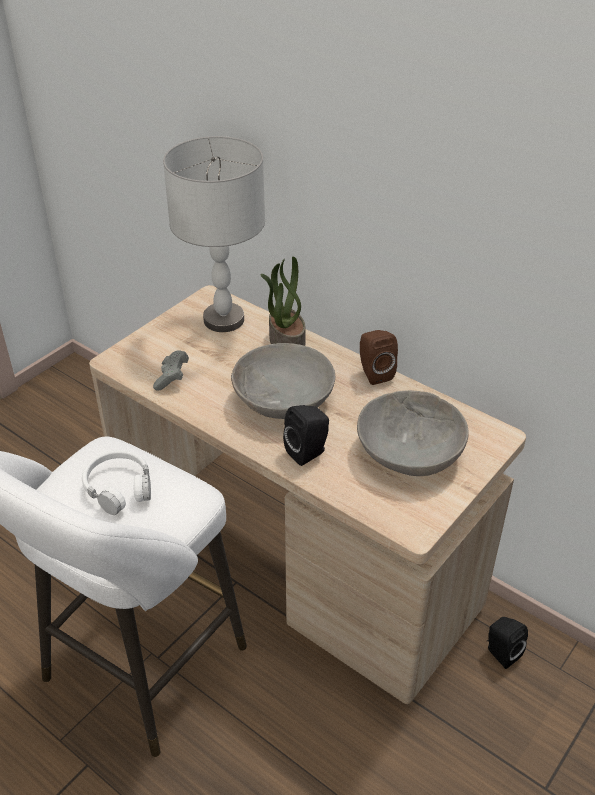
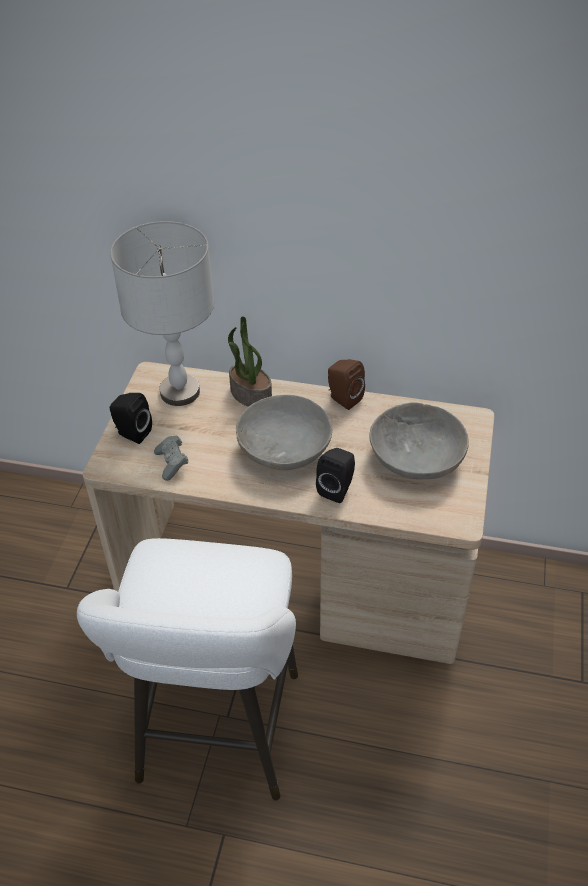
camera: 25 degrees left, 5 degrees up
white headphones [82,450,151,515] -> none
black speaker [486,617,528,669] -> black speaker moved to [110,393,152,444]

